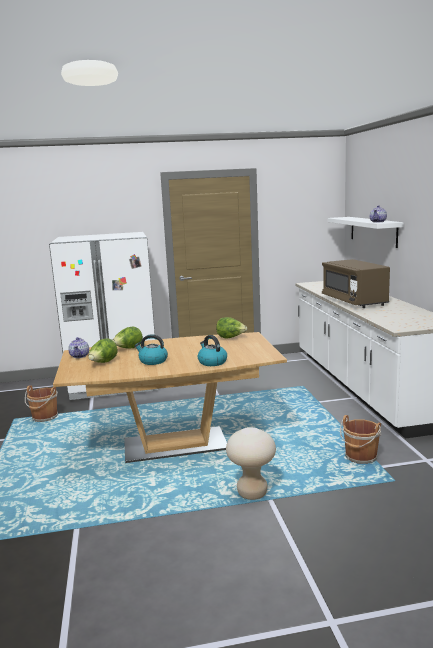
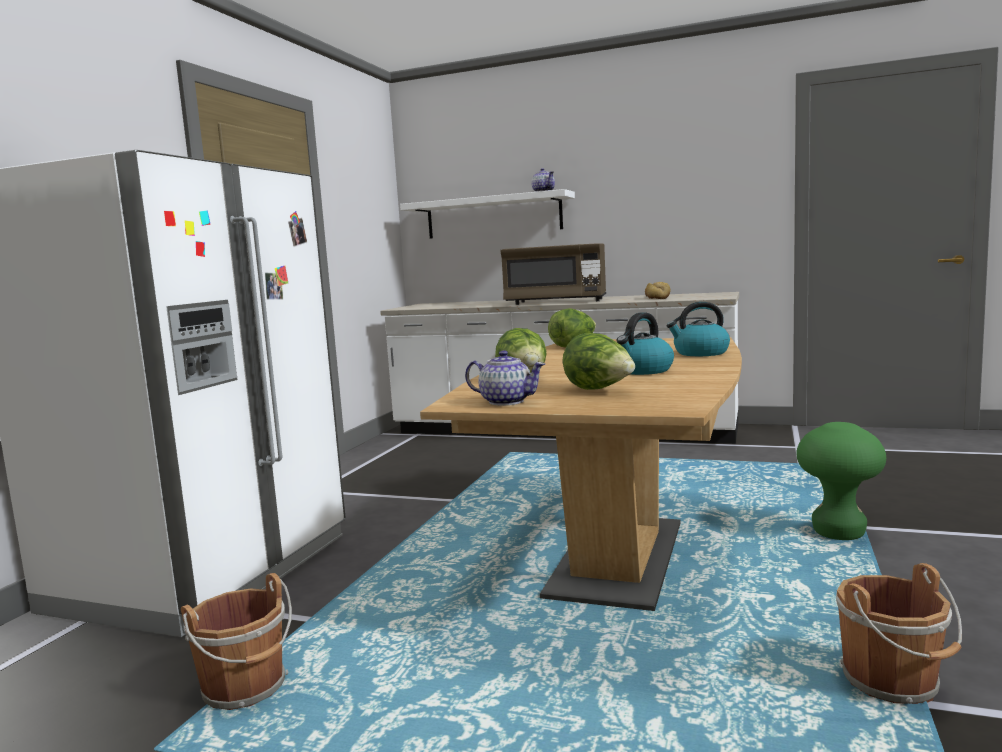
camera: 60 degrees left, 5 degrees down
beige stool [226,427,276,500] -> green stool [796,422,886,540]
brown bucket [340,415,381,464] -> brown bucket moved to [836,563,962,704]
none -> bread [645,282,671,299]

